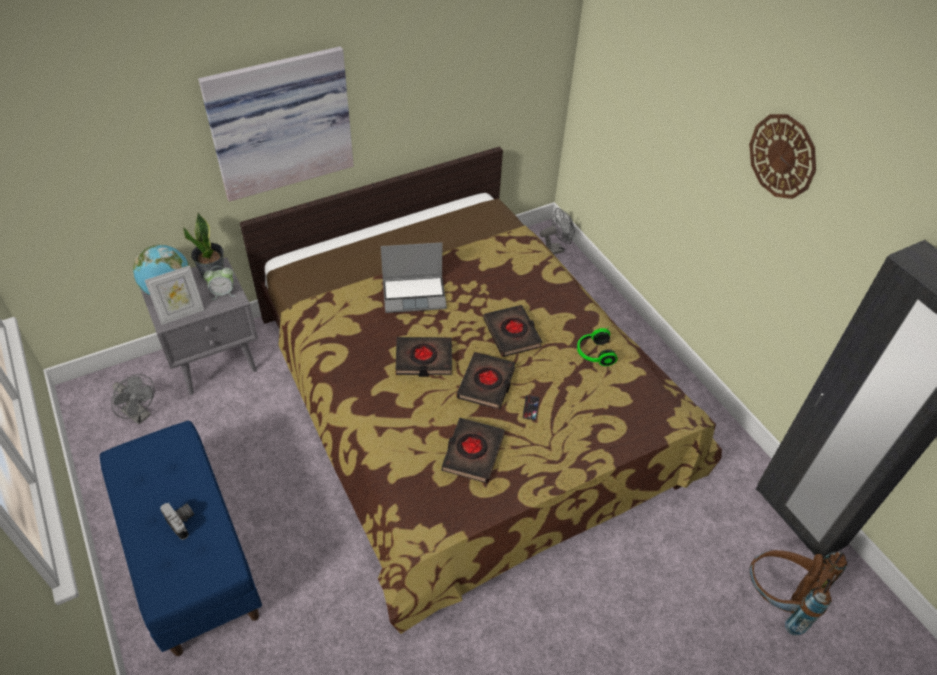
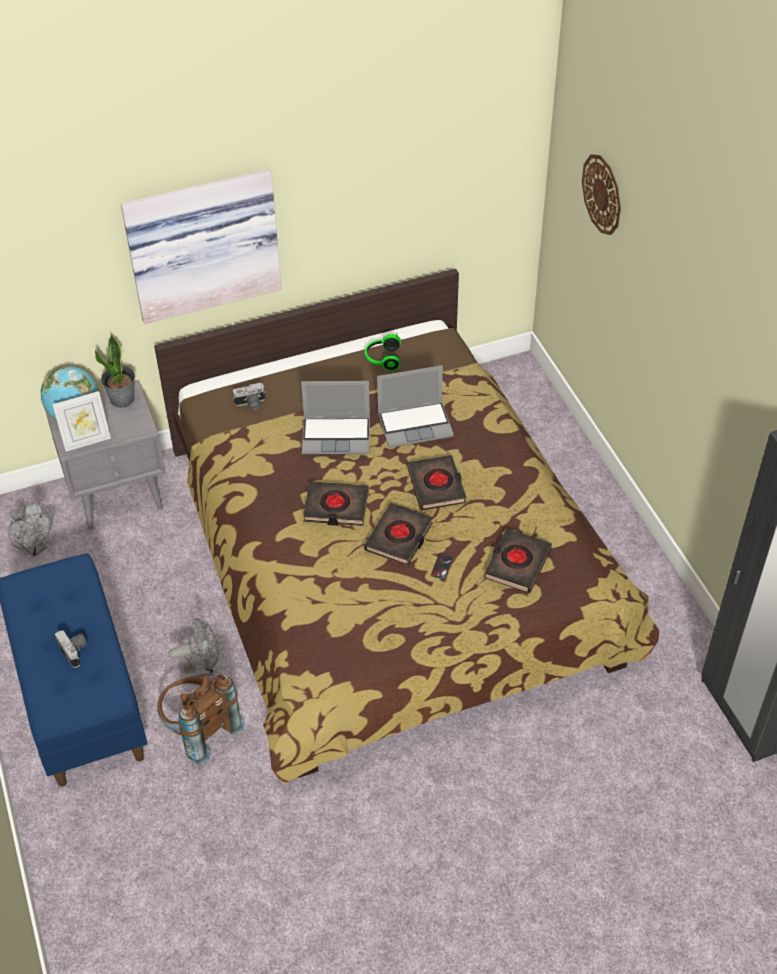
camera: 10 degrees right, 0 degrees up
alarm clock [203,266,236,300] -> none
black book [441,417,505,483] -> black book moved to [484,528,552,593]
grey fan [540,208,575,254] -> grey fan moved to [168,618,219,679]
headphones [577,326,618,366] -> headphones moved to [365,332,401,371]
wall clock [749,114,816,199] -> wall clock moved to [582,154,621,235]
brown backpack [749,550,847,636] -> brown backpack moved to [157,675,245,765]
none -> camera [233,383,266,410]
none -> laptop [377,365,454,448]

